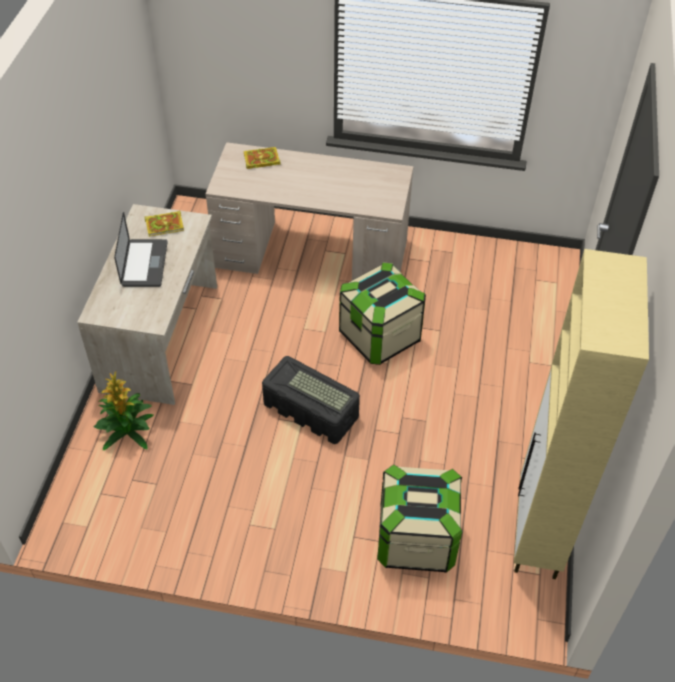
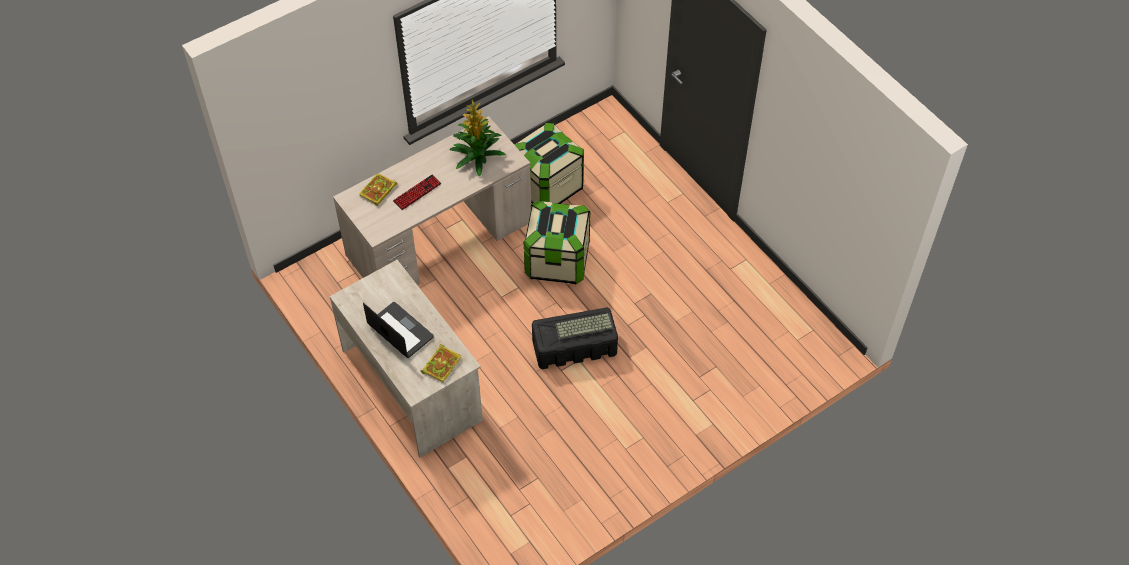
camera: 45 degrees left, 5 degrees up
potted plant [94,371,153,450] -> potted plant moved to [449,100,506,177]
book [145,211,184,236] -> book moved to [421,344,461,383]
storage box [377,464,462,573] -> storage box moved to [514,123,584,204]
beige cabinet [514,249,649,579] -> none
none -> keyboard [393,174,441,210]

